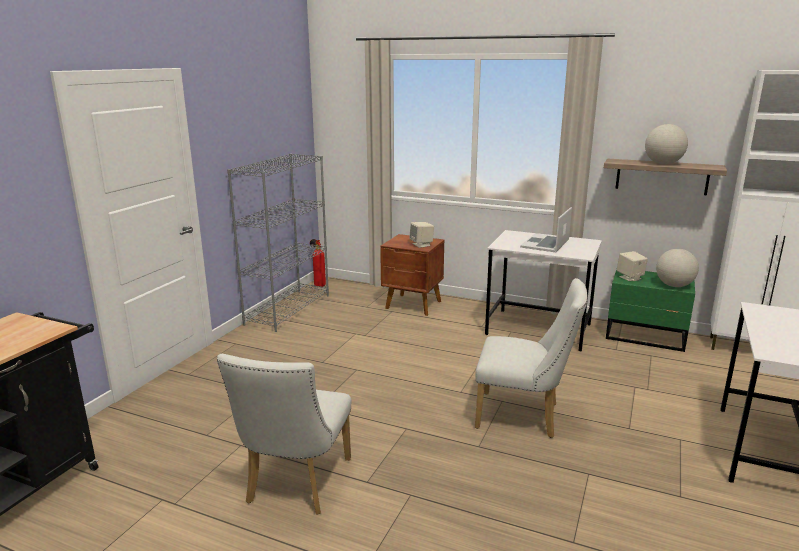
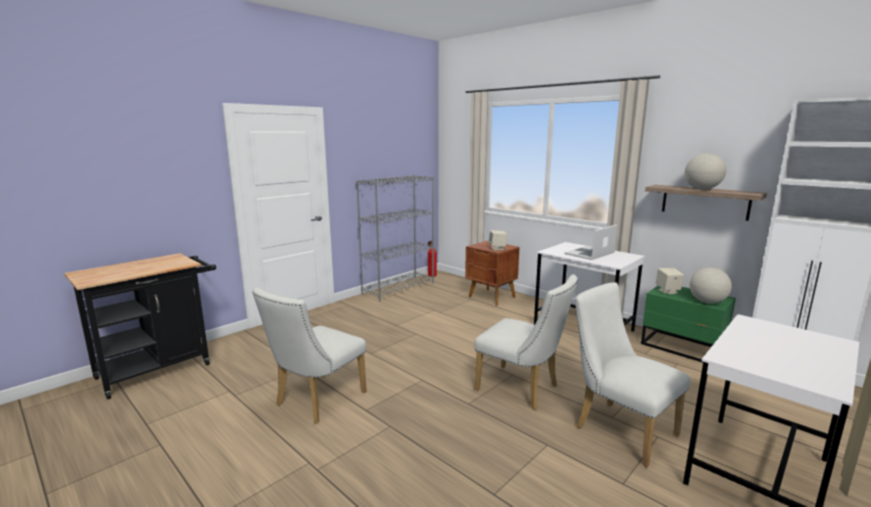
camera: 20 degrees right, 5 degrees down
none -> white chair [575,282,691,467]

